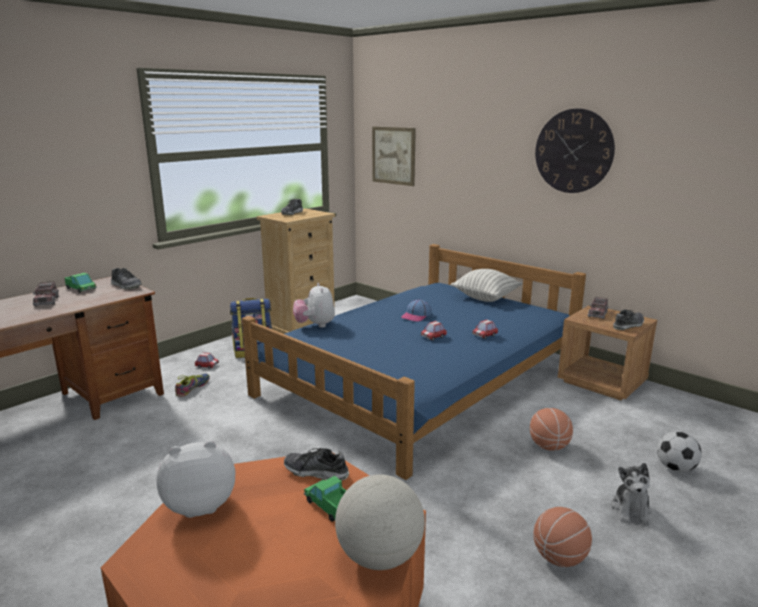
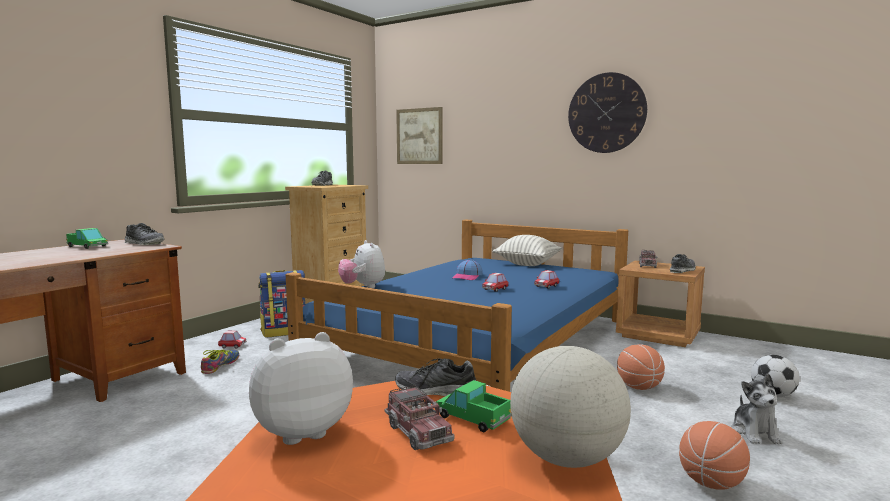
camera: 10 degrees left, 10 degrees down
toy truck [33,281,59,306] -> toy truck moved to [385,385,455,450]

